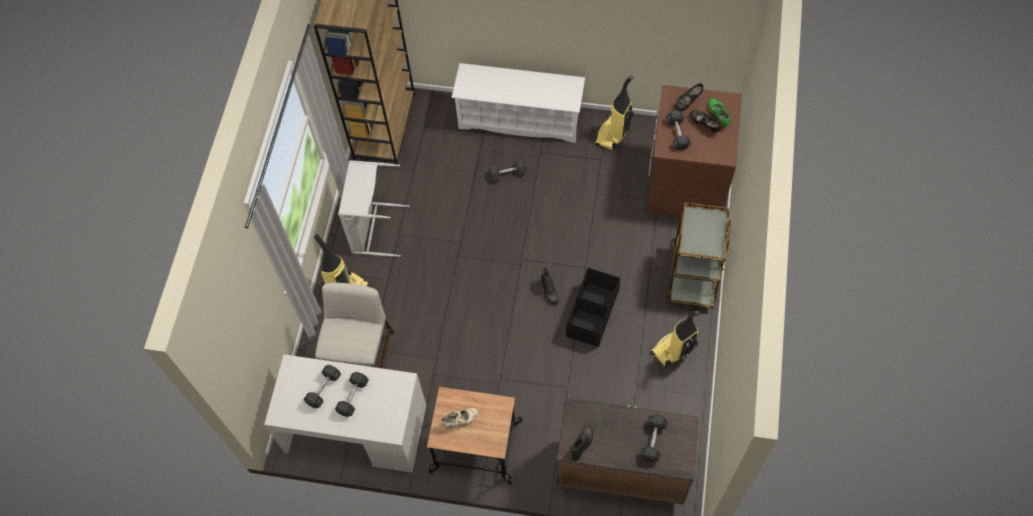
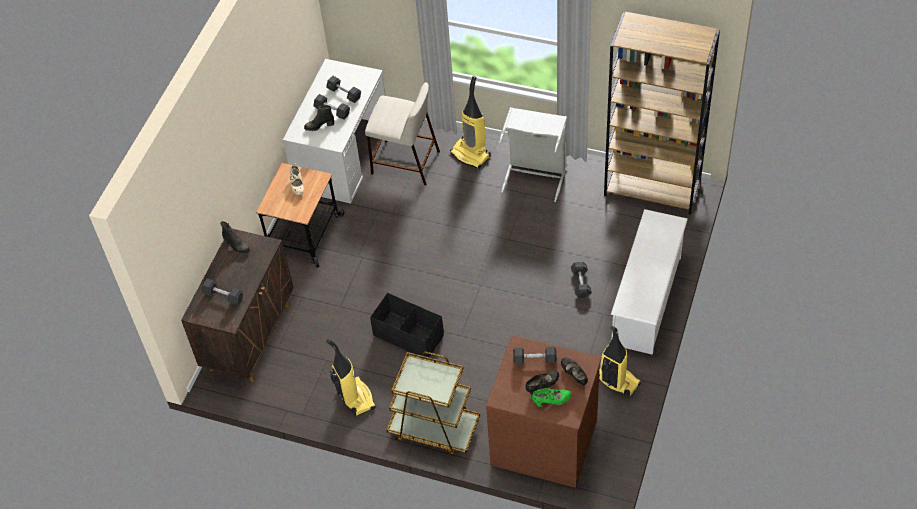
camera: 100 degrees right, 10 degrees down
black boot [541,267,558,305] -> black boot moved to [304,105,334,131]

